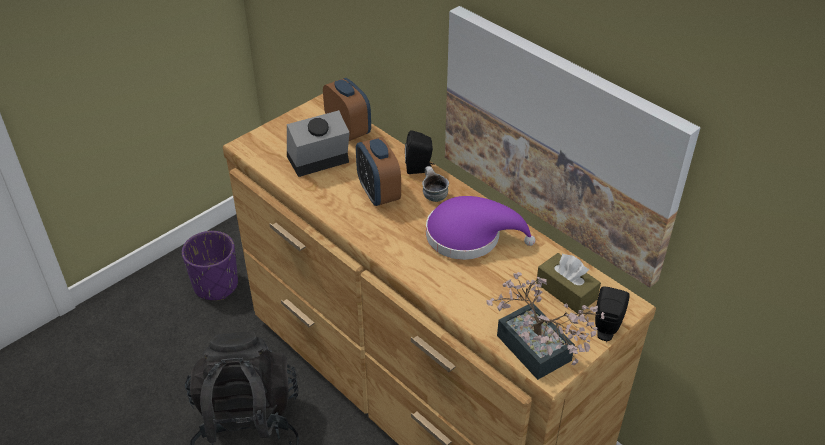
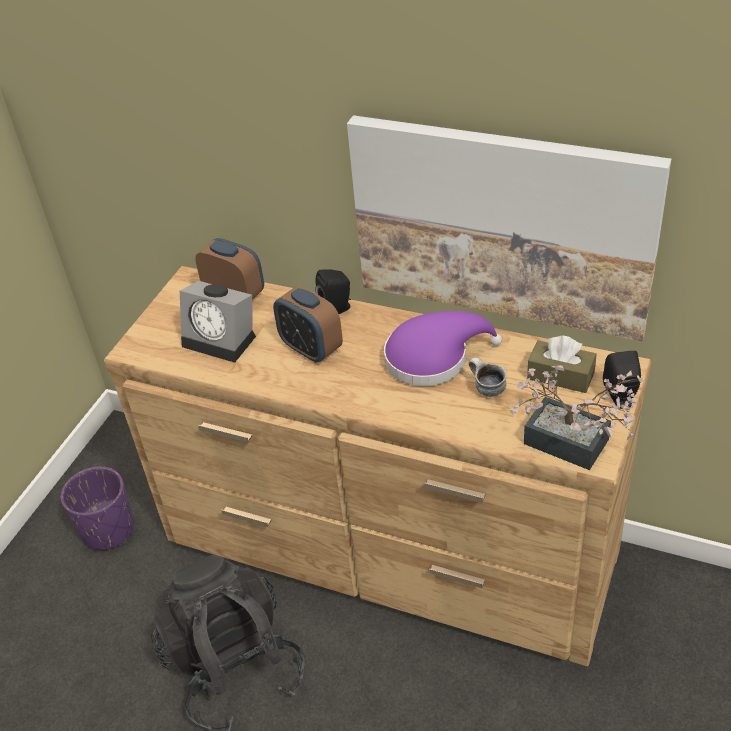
camera: 20 degrees left, 0 degrees up
alarm clock [287,110,350,177] -> alarm clock turned 105 degrees counterclockwise [180,281,256,363]
mug [422,166,449,202] -> mug moved to [469,358,507,397]

